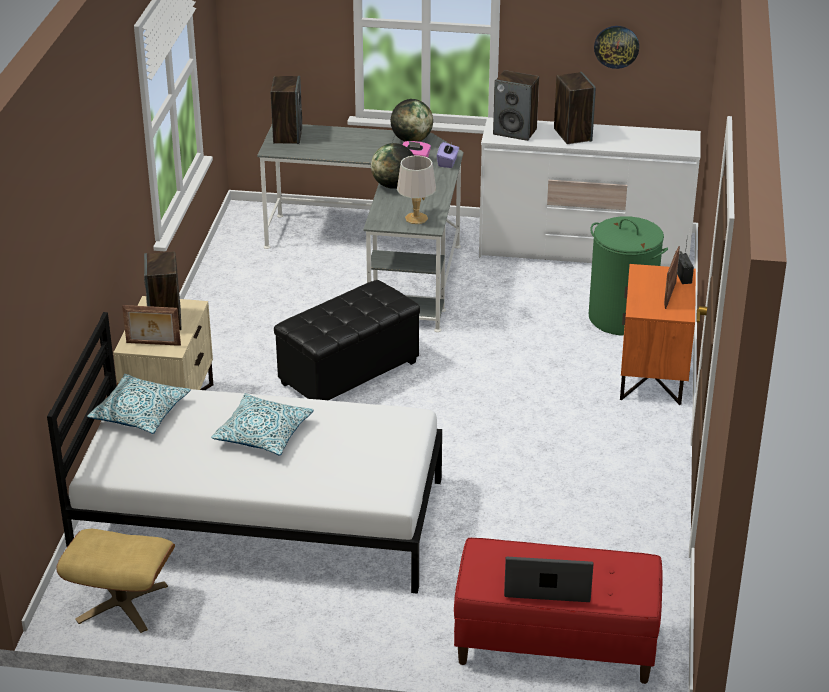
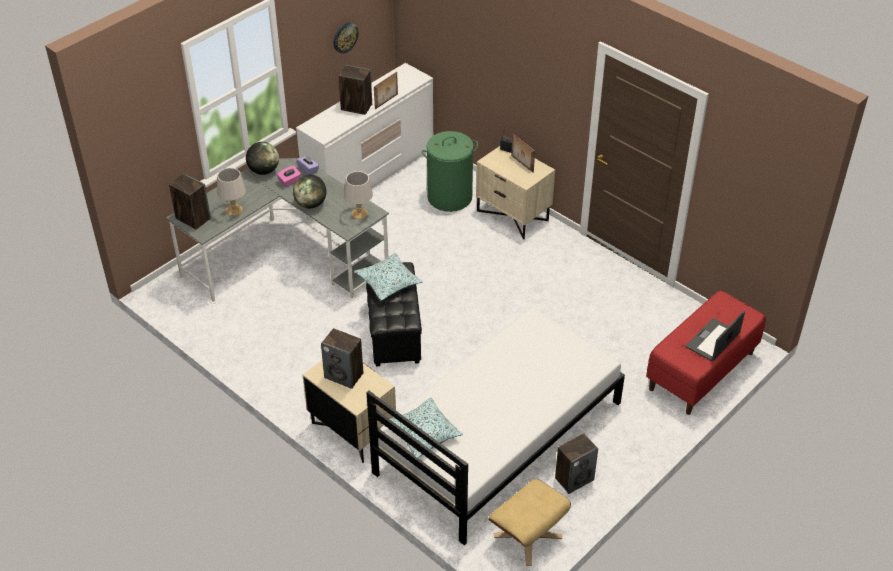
camera: 55 degrees left, 10 degrees up
picture frame [122,305,181,346] -> picture frame moved to [374,72,398,109]
pillow [211,393,314,456] -> pillow moved to [354,253,422,301]
speaker [493,70,539,141] -> speaker moved to [555,433,598,494]
orange nightstand [620,264,696,405] -> beige nightstand [476,146,555,239]
none -> grey table lamp [217,168,246,216]

